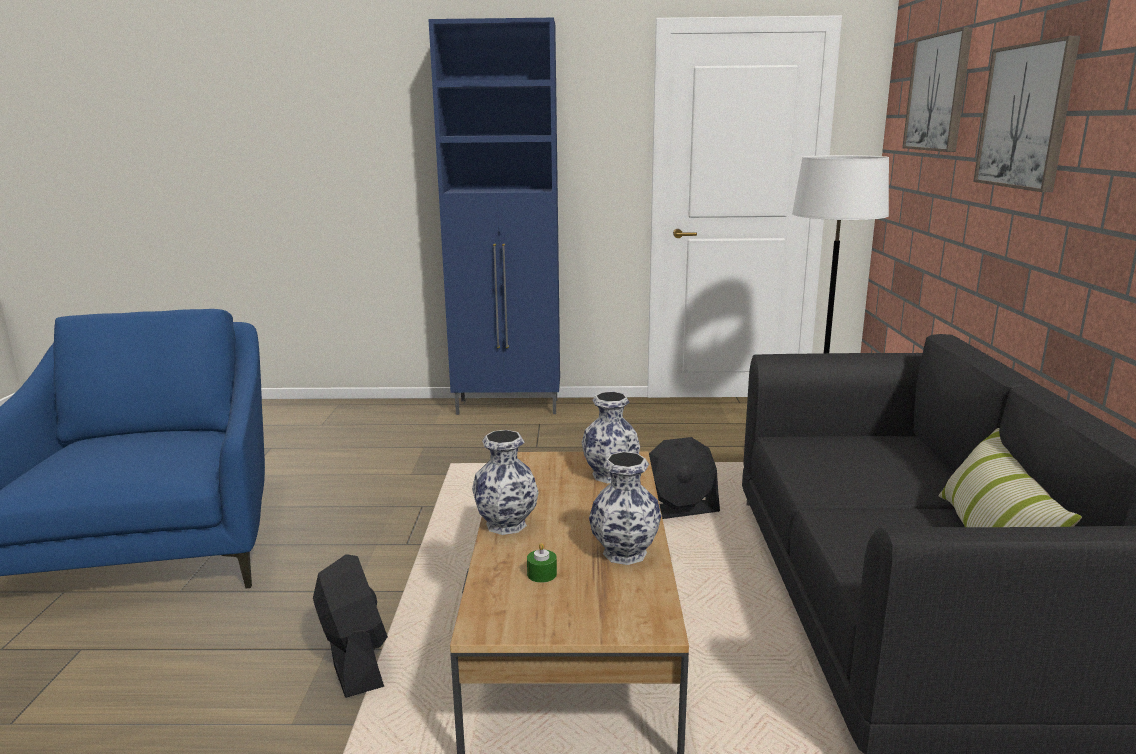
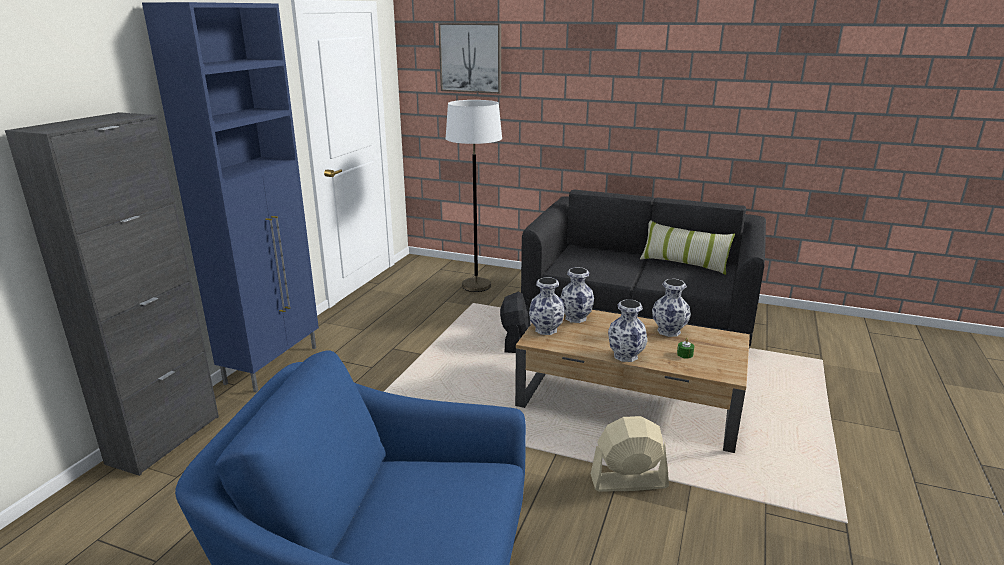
camera: 70 degrees left, 5 degrees up
black fan [313,554,388,698] -> beige fan [591,416,669,492]
picture [973,36,1080,192] -> none
none -> black cabinet [5,112,219,476]
none -> vase [529,277,564,335]

